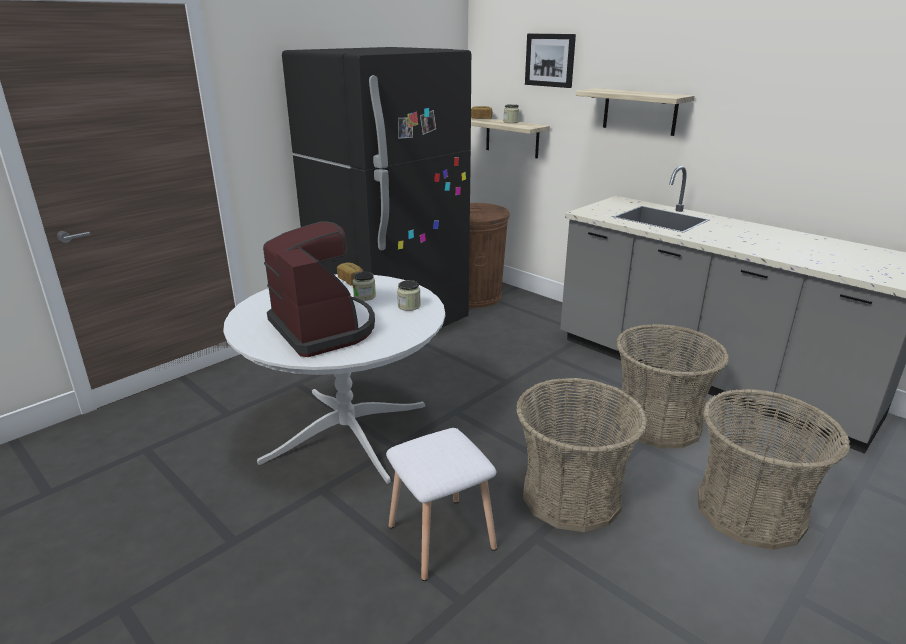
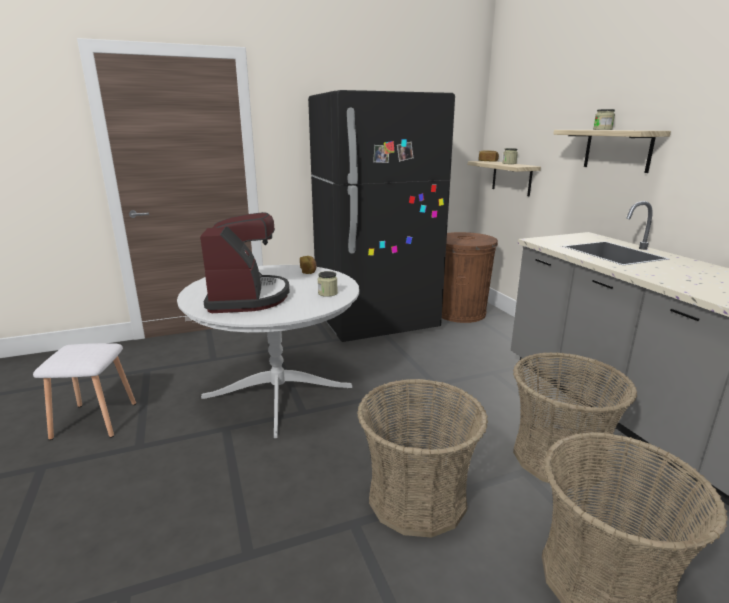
camera: 25 degrees right, 5 degrees down
jar [353,272,376,301] -> jar moved to [593,109,615,130]
white stool [386,428,497,581] -> white stool moved to [33,343,136,440]
picture [525,34,576,88] -> none

